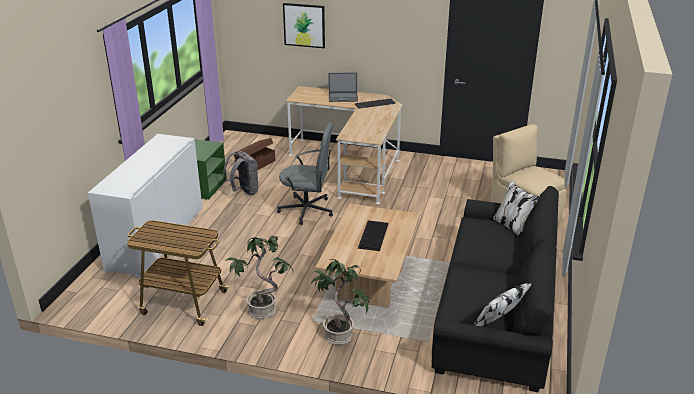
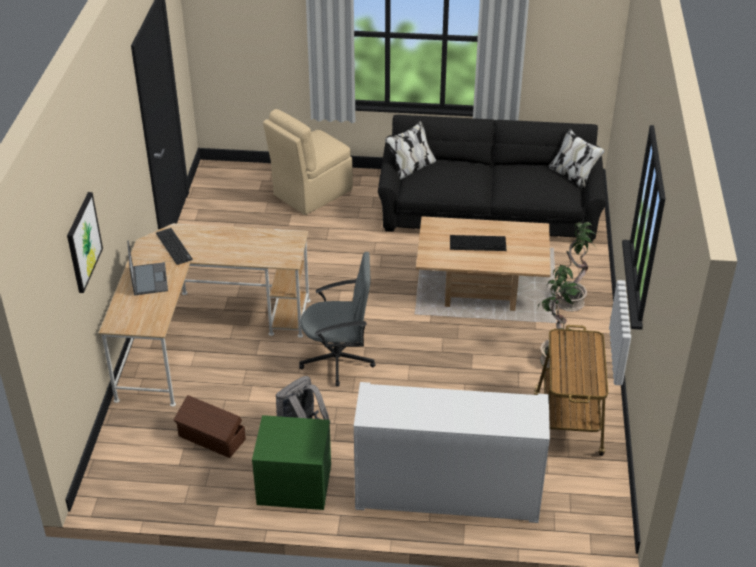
camera: 100 degrees left, 10 degrees up
grey office chair [277,123,333,225] -> grey office chair turned 90 degrees clockwise [299,252,375,387]

